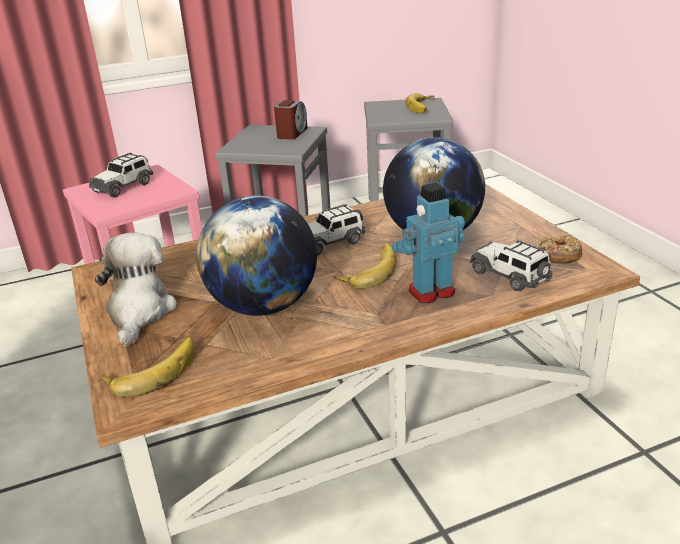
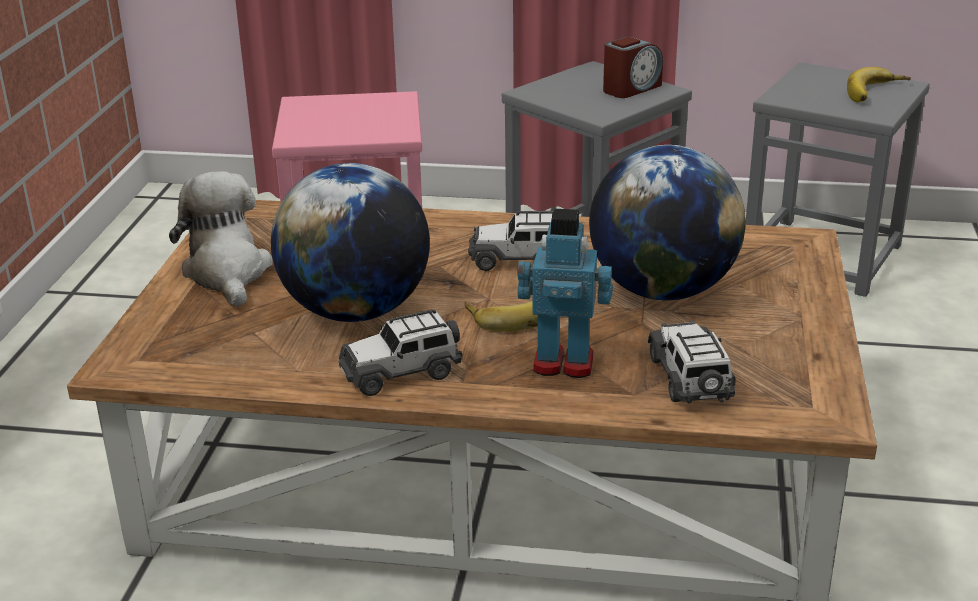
camera: 30 degrees right, 0 degrees up
toy car [89,153,153,198] -> toy car moved to [339,309,463,396]
plush toy [95,233,177,346] -> plush toy turned 45 degrees counterclockwise [169,171,273,307]
banana [100,337,195,397] -> none
donut [539,234,583,264] -> none

